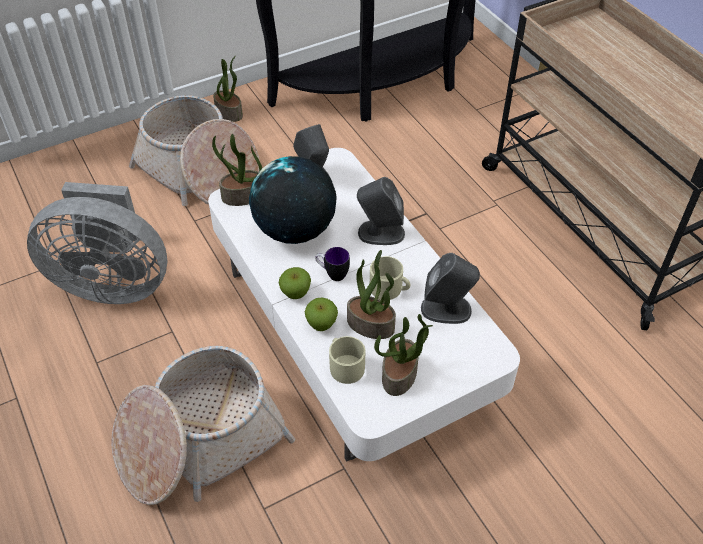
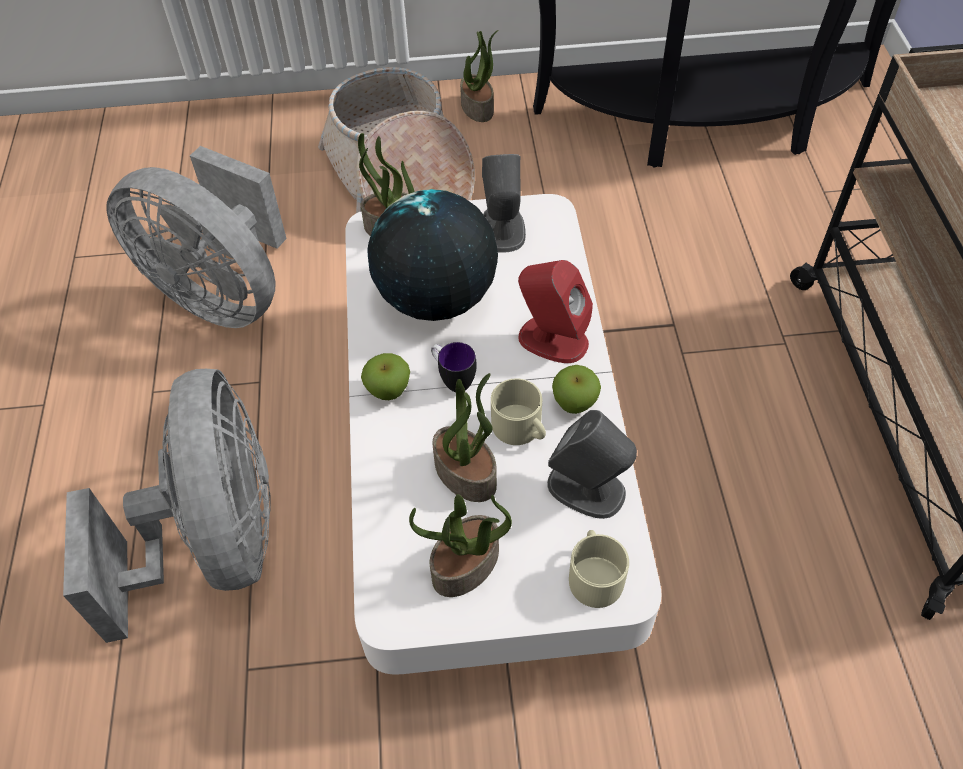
camera: 25 degrees right, 5 degrees up
basket [111,346,295,505] -> grey fan [63,369,271,643]
apple [305,298,338,331] -> apple moved to [552,365,601,414]
beige mug [329,336,365,384] -> beige mug moved to [569,530,629,608]
grey speaker [357,177,405,245] -> red speaker [518,260,593,363]

